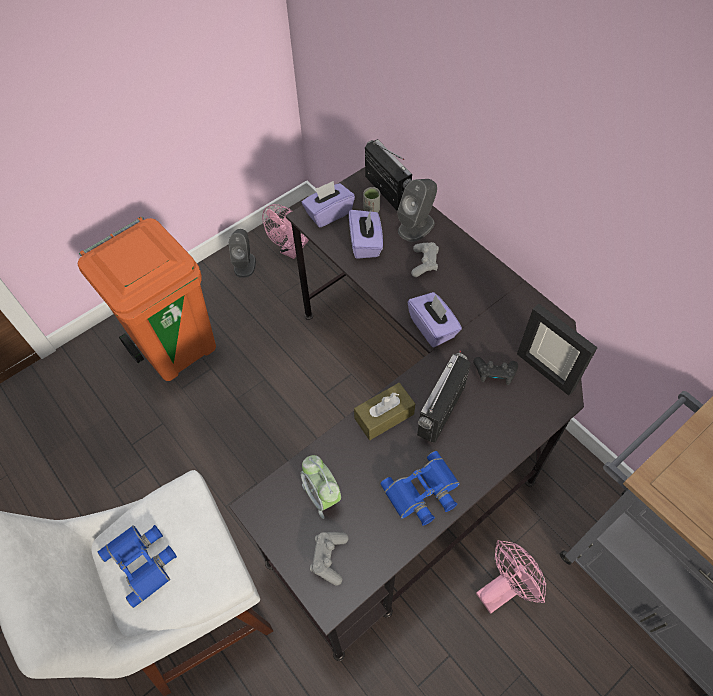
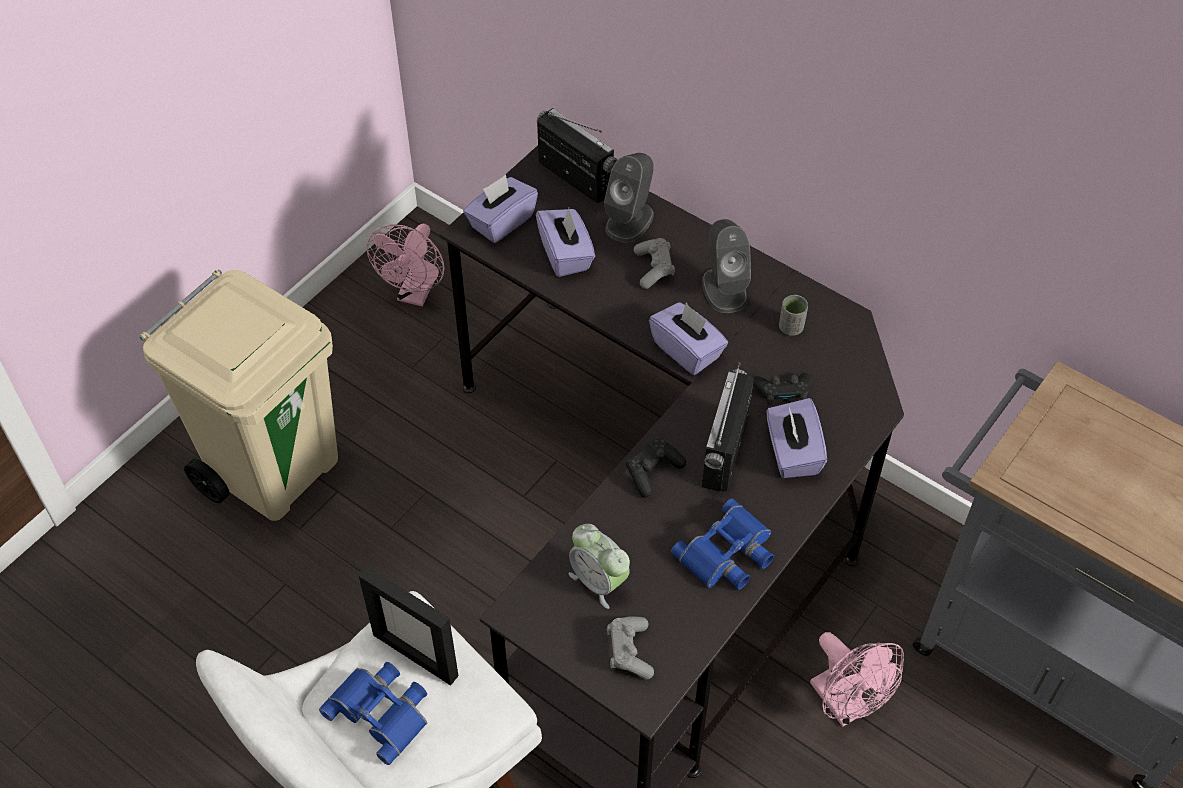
camera: 15 degrees left, 5 degrees down
orange trash can [77,217,216,381] -> beige trash can [140,270,338,521]
grey speaker [229,229,256,278] -> grey speaker moved to [702,219,751,313]
brown tissue box [354,383,415,440] -> black game controller [626,438,686,498]
grey cup [363,187,380,213] -> grey cup moved to [779,295,808,336]
pink fan [476,540,546,614] -> pink fan turned 105 degrees clockwise [810,632,904,727]
picture frame [517,304,598,396] -> picture frame moved to [359,566,459,686]
none -> purple tissue box [766,398,827,478]

